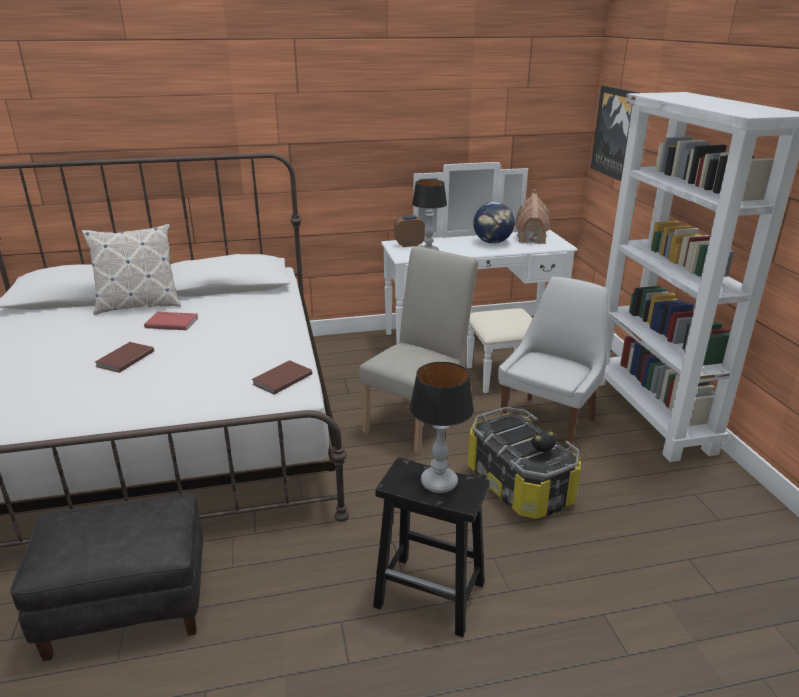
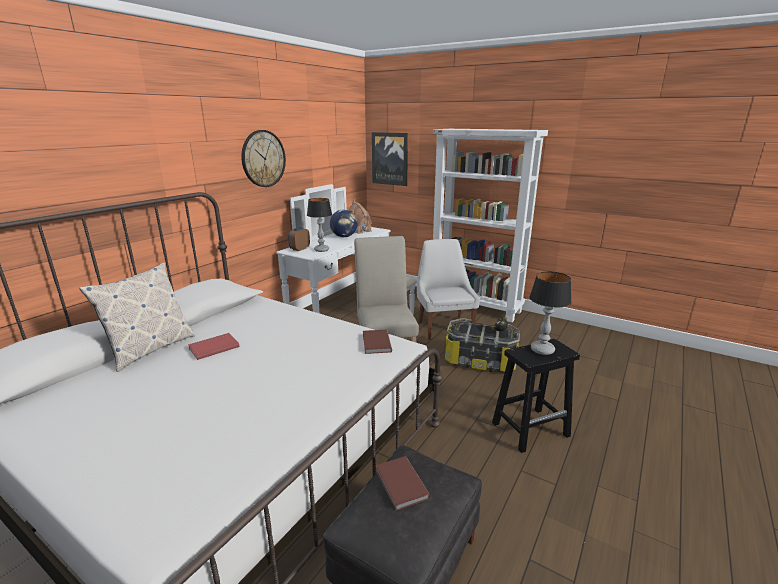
camera: 45 degrees left, 5 degrees down
brown book [95,342,154,373] -> brown book moved to [375,456,430,511]
none -> wall clock [241,130,286,187]

